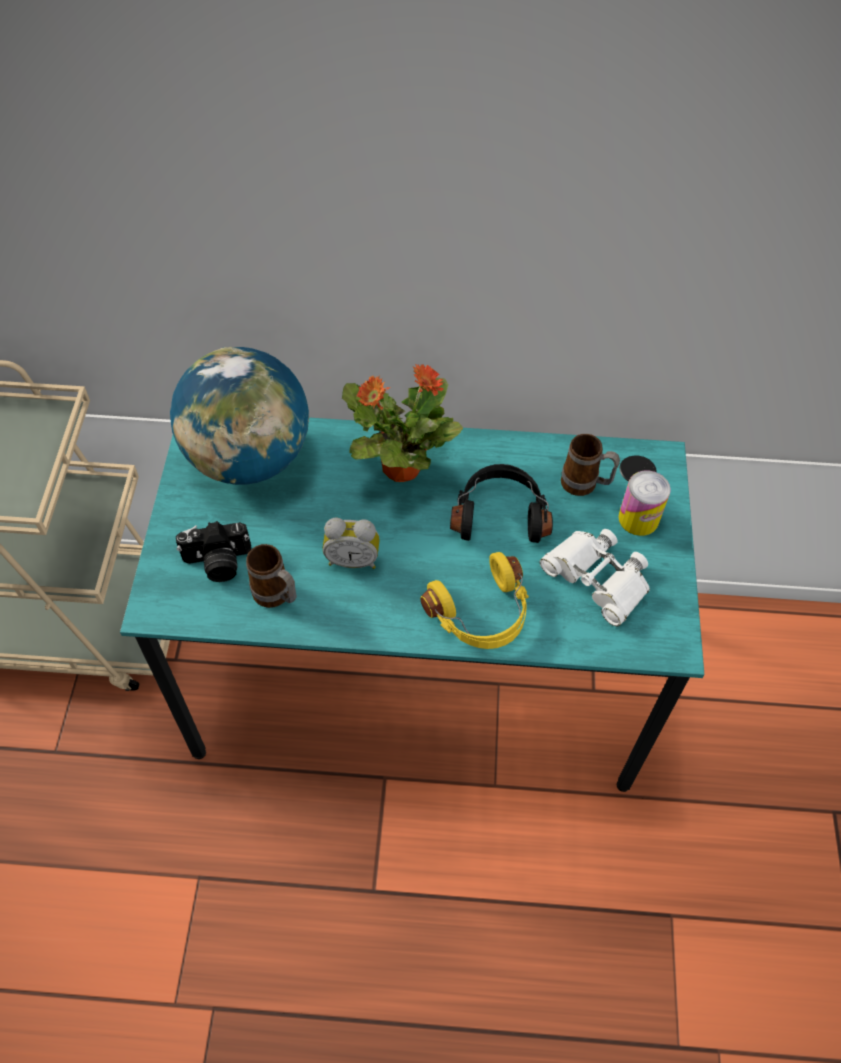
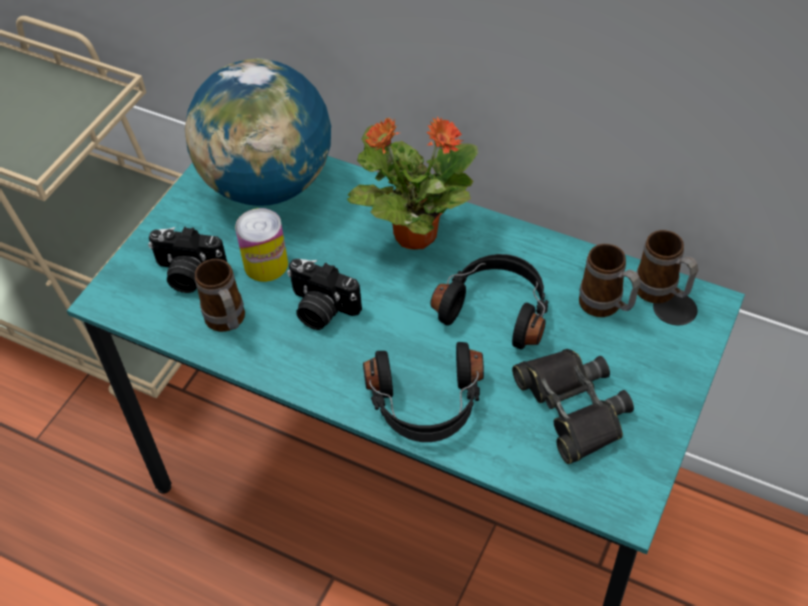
camera: 25 degrees right, 5 degrees down
alarm clock [323,518,380,569] -> camera [287,259,362,330]
yellow headphones [420,552,529,649] -> black headphones [363,342,484,442]
white binoculars [540,529,650,627] -> black binoculars [512,349,634,464]
can [618,471,671,536] -> can moved to [235,208,288,282]
none -> mug [637,230,698,304]

